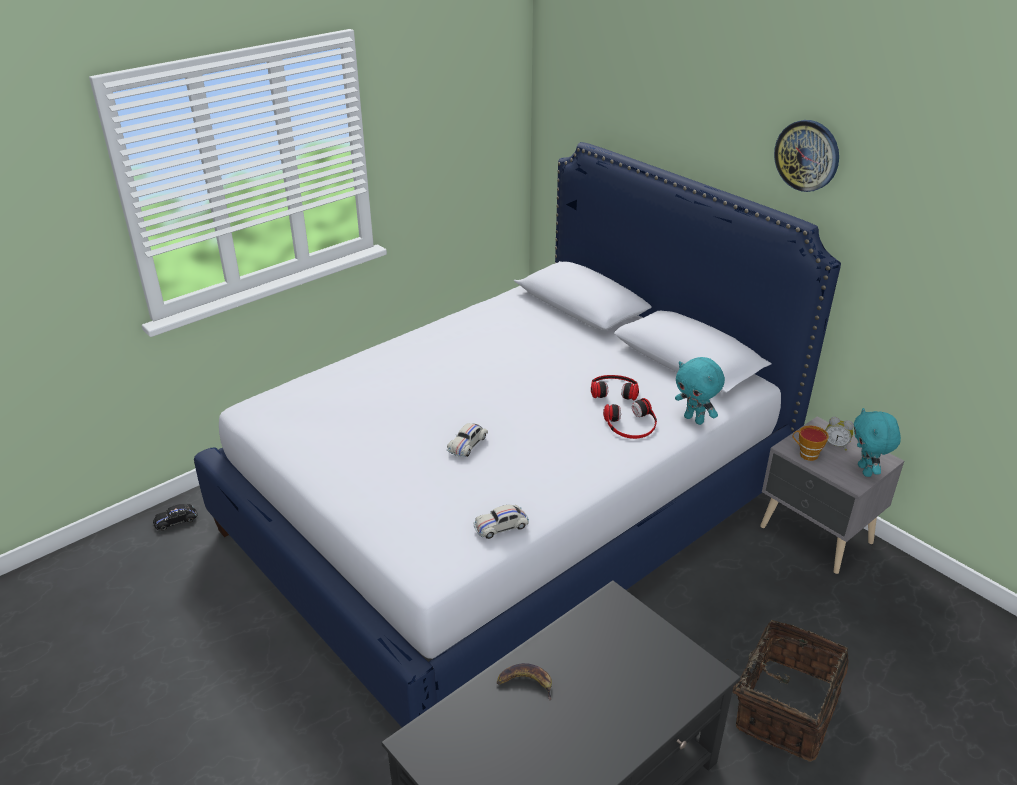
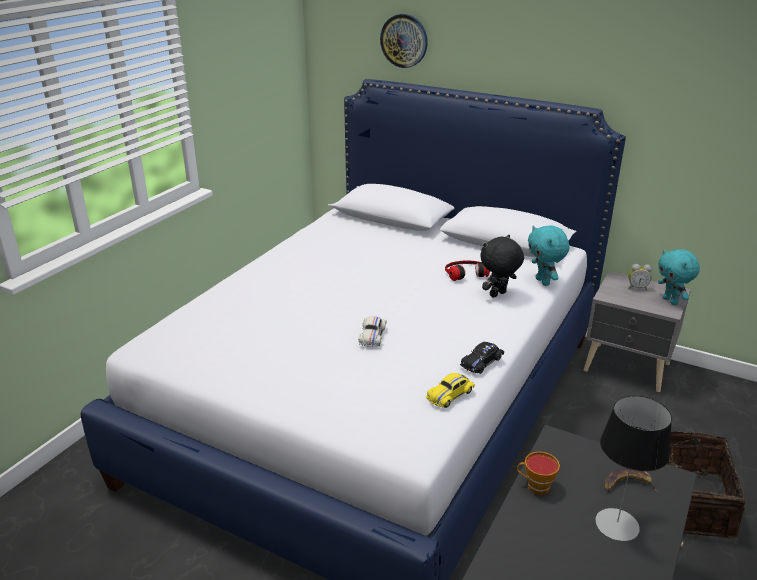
camera: 20 degrees left, 5 degrees down
black toy car [153,504,198,531] -> black toy car moved to [460,342,504,374]
white toy car [474,505,529,539] -> yellow toy car [426,373,475,408]
banana [497,663,552,701] -> banana moved to [605,467,659,492]
headphones [603,398,657,439] -> black plush toy [480,235,524,298]
turquoise plush toy [675,357,725,425] -> turquoise plush toy turned 45 degrees clockwise [528,225,570,286]
wall clock [774,120,839,192] -> wall clock moved to [380,14,428,68]
cup [793,425,829,461] -> cup moved to [517,451,560,495]
none -> table lamp [595,396,672,541]

